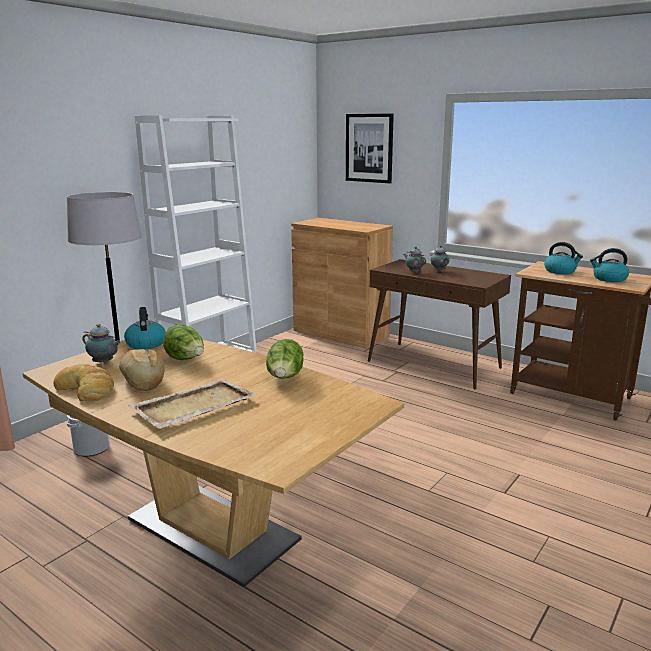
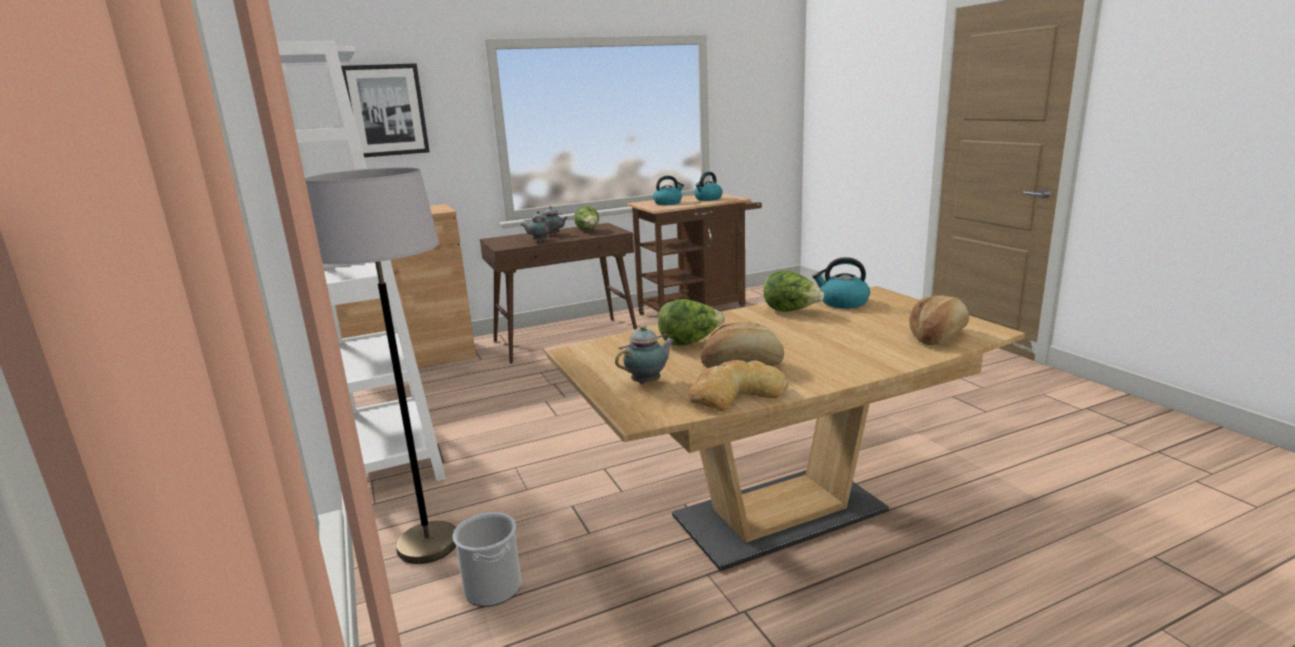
camera: 60 degrees left, 0 degrees up
kettle [124,307,165,349] -> kettle moved to [812,257,870,309]
beige tray [128,378,256,429] -> none
none -> lettuce [574,206,599,231]
none -> bread [909,295,969,345]

